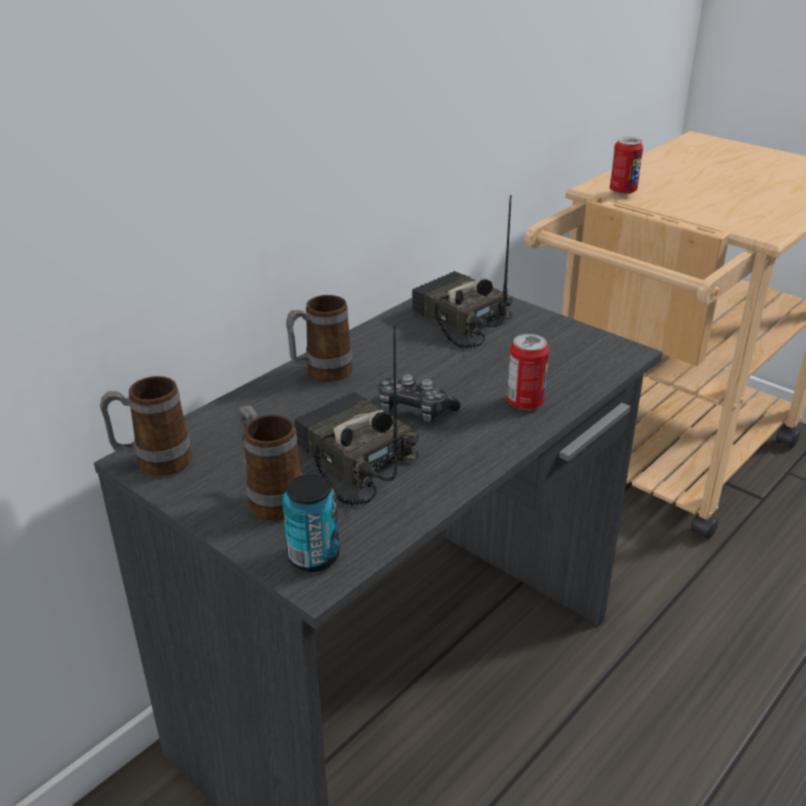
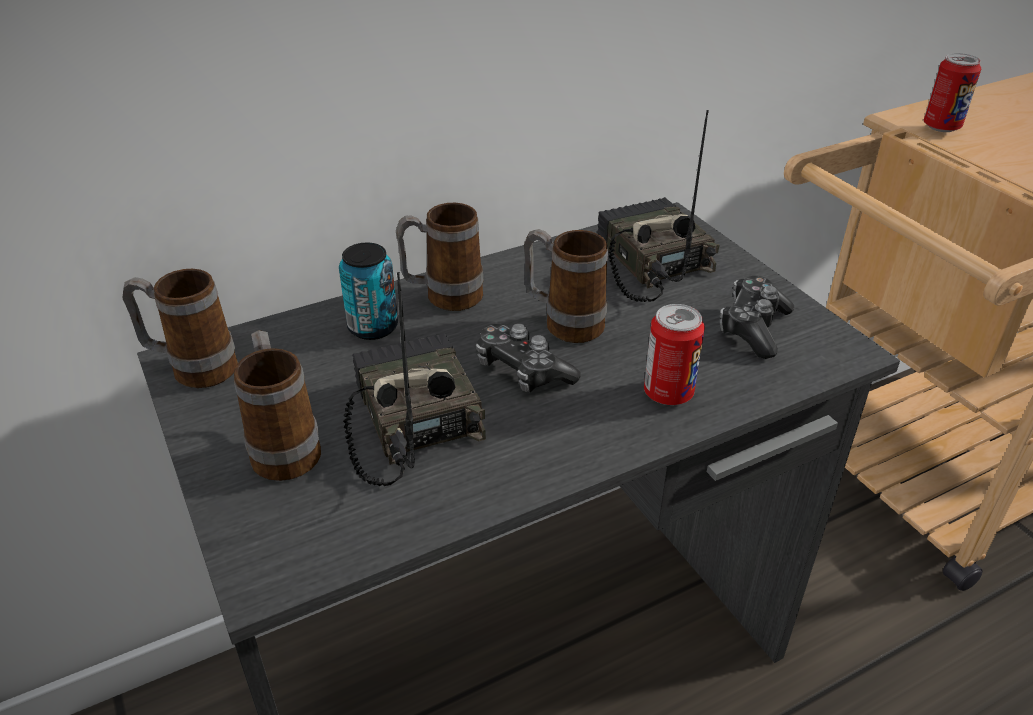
camera: 20 degrees right, 5 degrees up
can [282,474,340,572] -> can moved to [339,243,398,340]
none -> mug [524,229,608,343]
none -> game controller [720,276,794,359]

